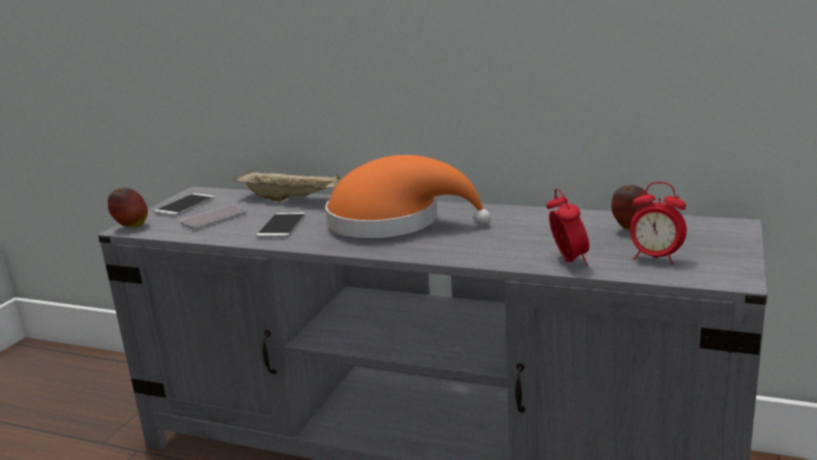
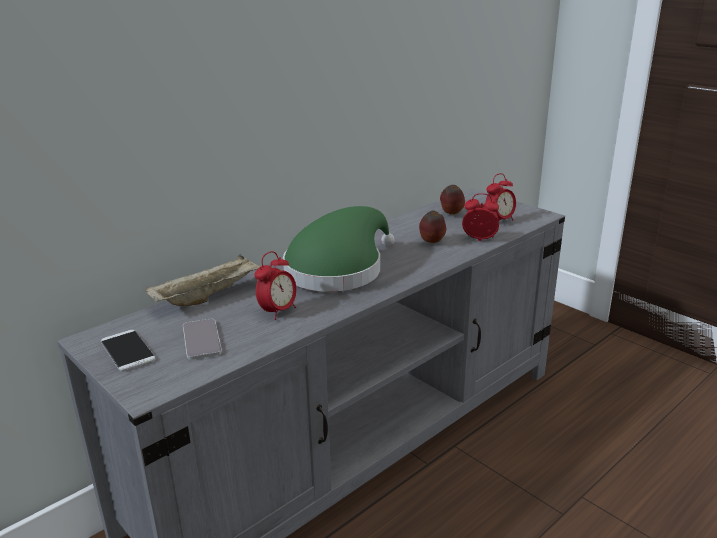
camera: 65 degrees left, 5 degrees up
apple [108,188,148,227] -> apple moved to [419,210,446,243]
phone [256,213,305,238] -> alarm clock [255,251,297,320]
orange hat [325,155,491,238] -> green hat [283,206,395,291]

